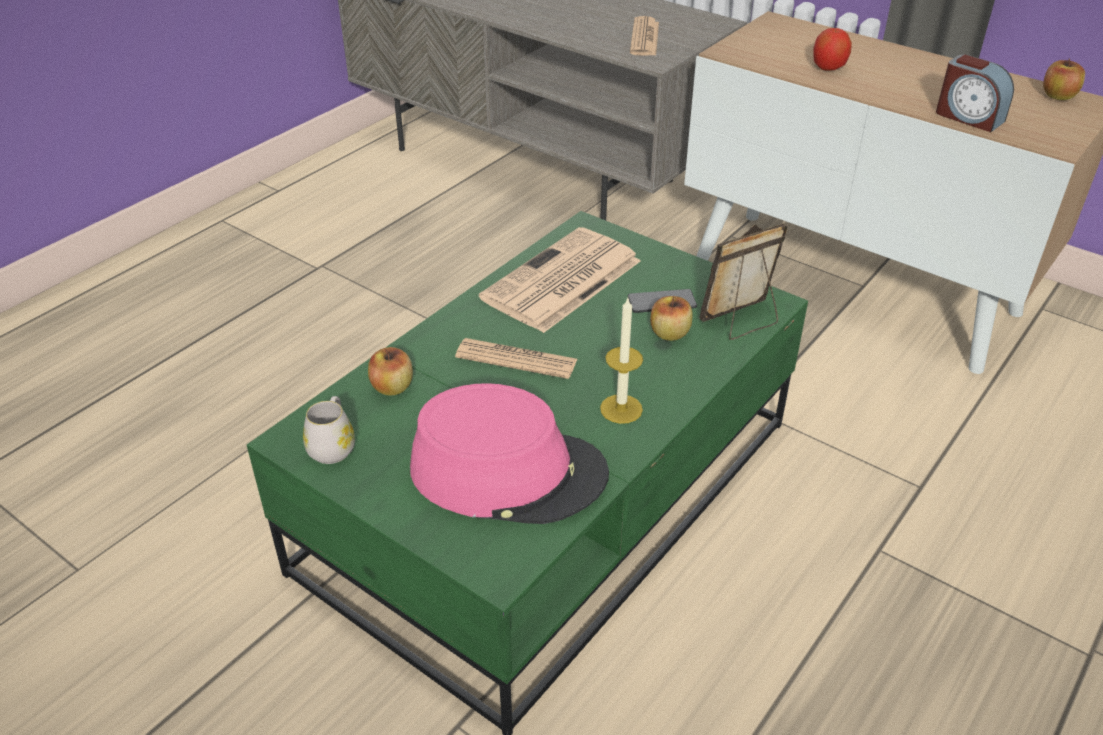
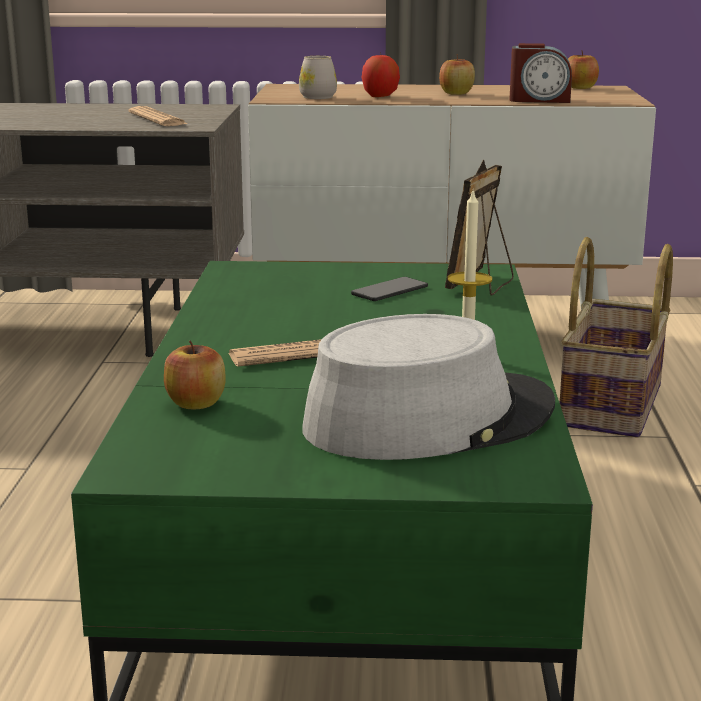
camera: 35 degrees left, 20 degrees down
white mug [303,396,355,464] -> white mug moved to [299,56,337,99]
pink hat [410,383,609,524] -> grey hat [302,314,555,460]
newspaper [479,227,641,333] -> none
apple [650,296,693,341] -> apple moved to [439,54,475,95]
none -> basket [560,237,673,438]

